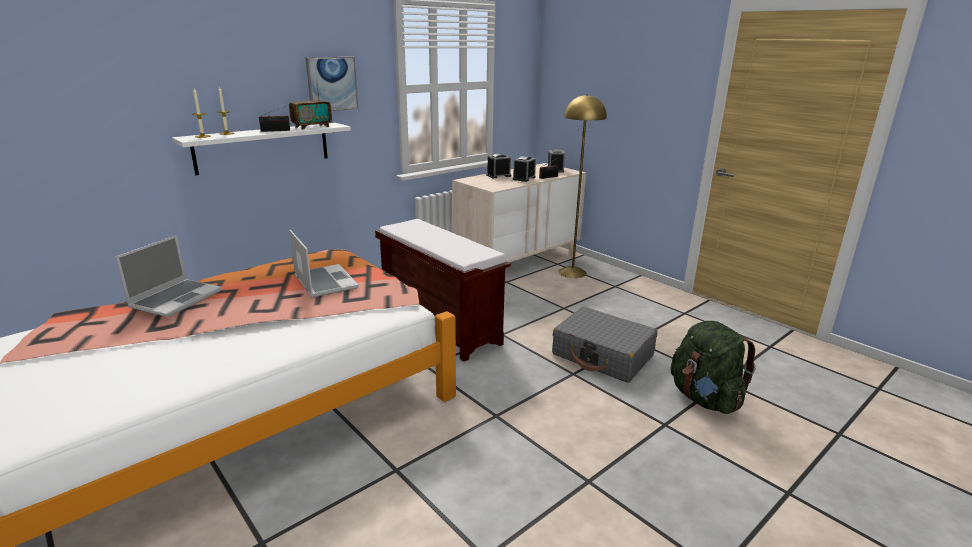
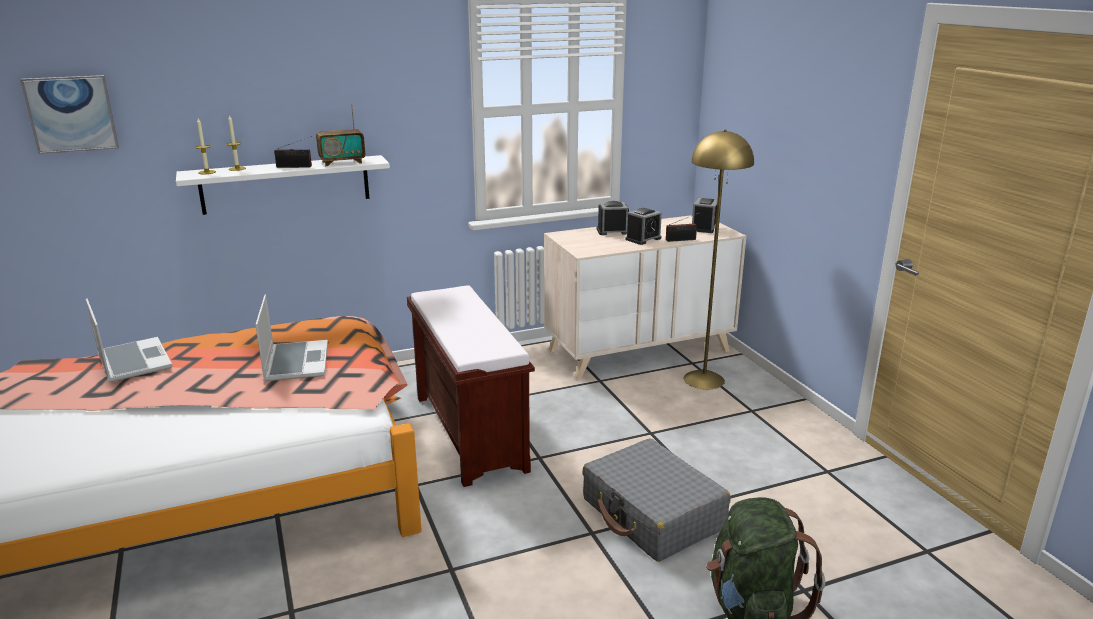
camera: 20 degrees right, 0 degrees up
laptop [115,235,222,317] -> laptop turned 75 degrees counterclockwise [86,299,172,382]
picture [305,57,358,111] -> picture moved to [20,75,119,154]

